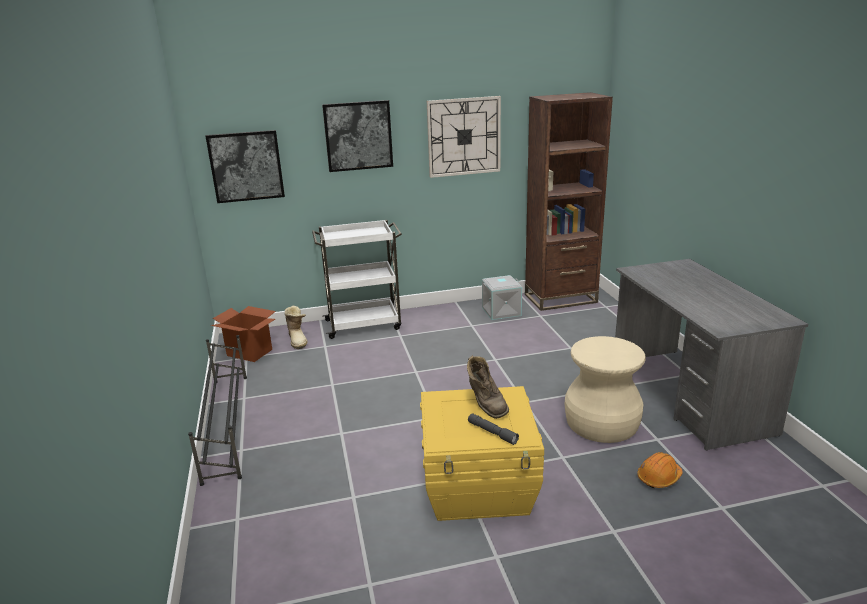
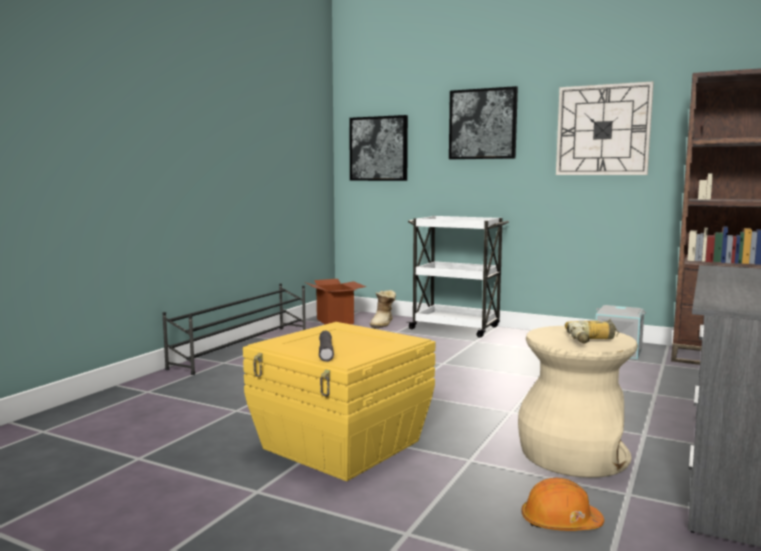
camera: 40 degrees right, 15 degrees down
brown boot [467,355,509,419] -> none
none -> power drill [565,319,619,343]

